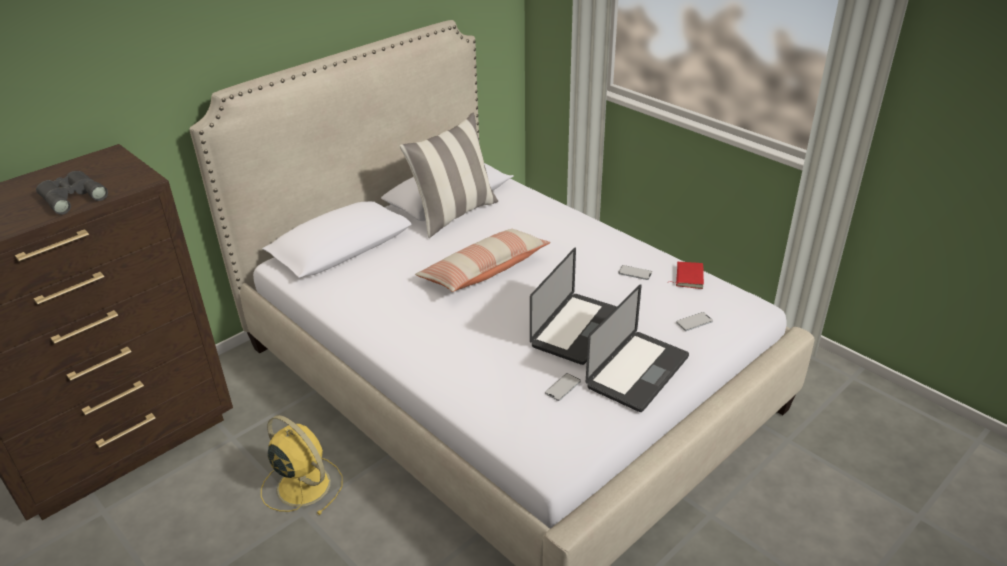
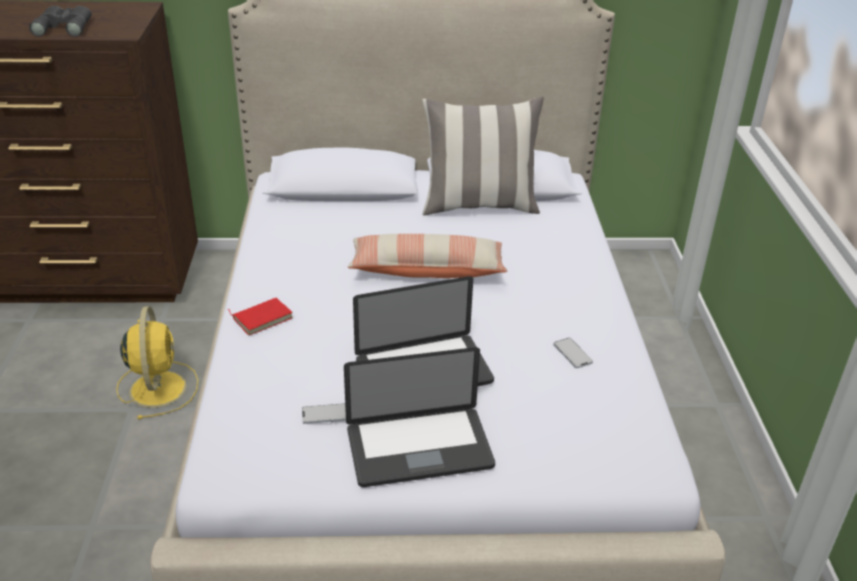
camera: 40 degrees right, 0 degrees up
red book [674,262,704,289] -> red book moved to [228,298,293,335]
phone [676,312,713,331] -> none

